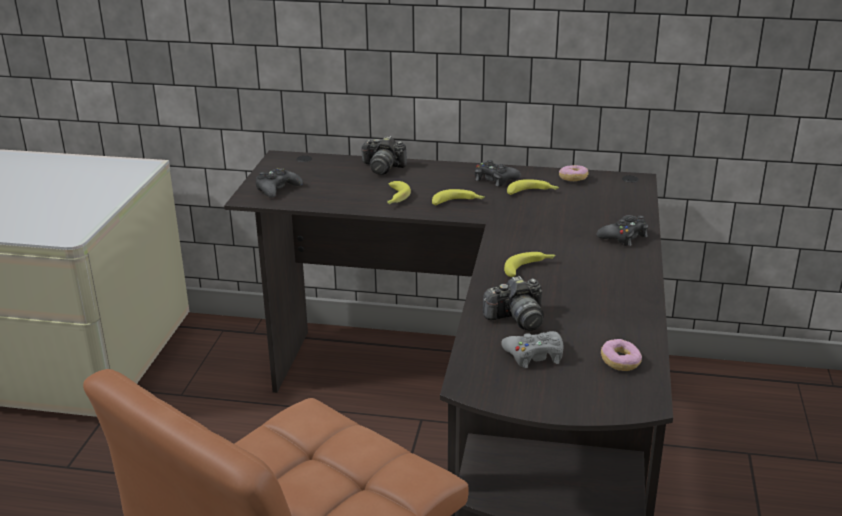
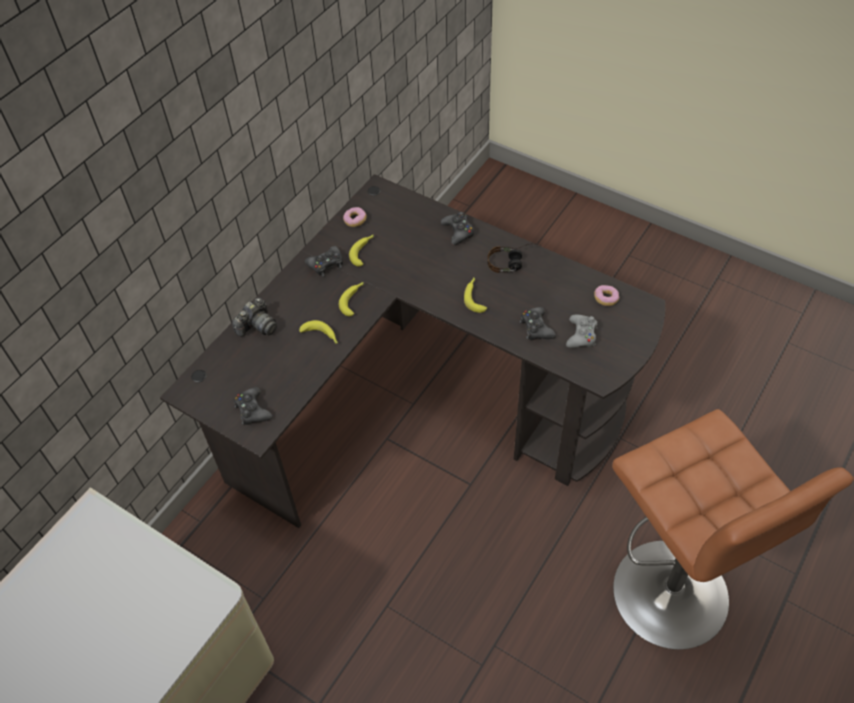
camera: 65 degrees left, 25 degrees up
camera [483,276,544,331] -> black game controller [520,307,556,340]
none -> headphones [488,244,540,273]

